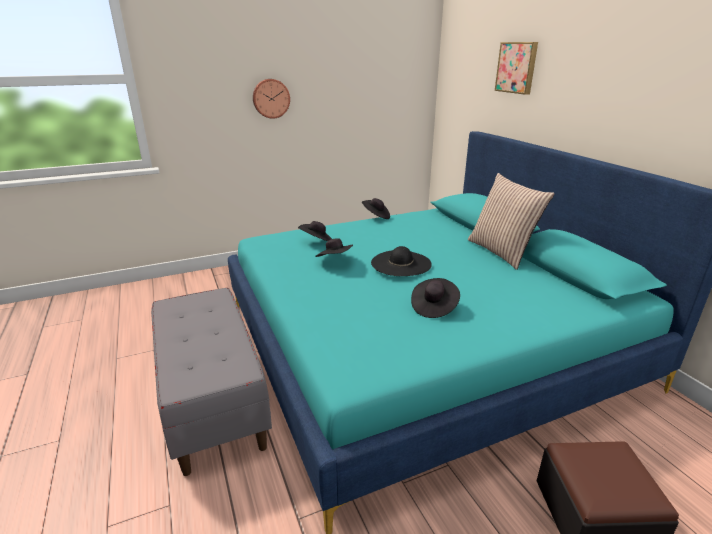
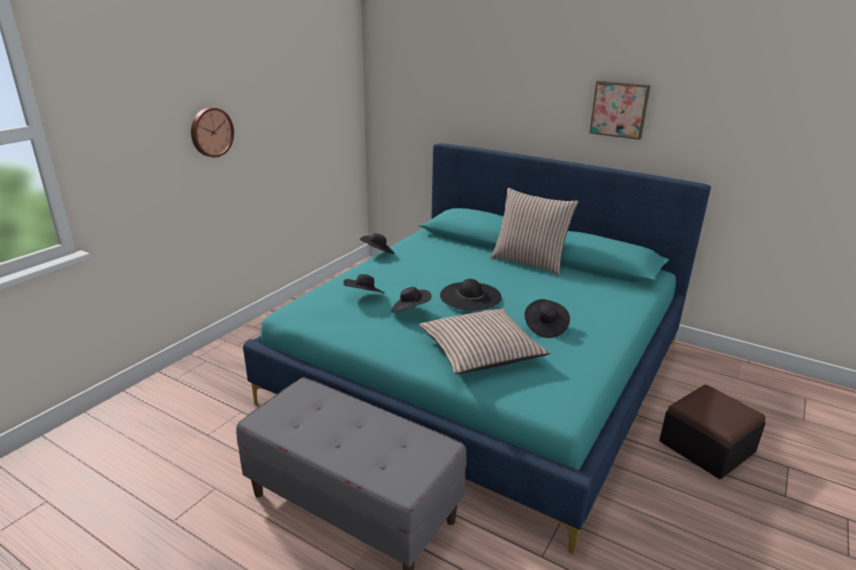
camera: 35 degrees left, 0 degrees up
picture [495,42,538,95] -> picture moved to [589,81,650,140]
none -> pillow [419,309,550,374]

